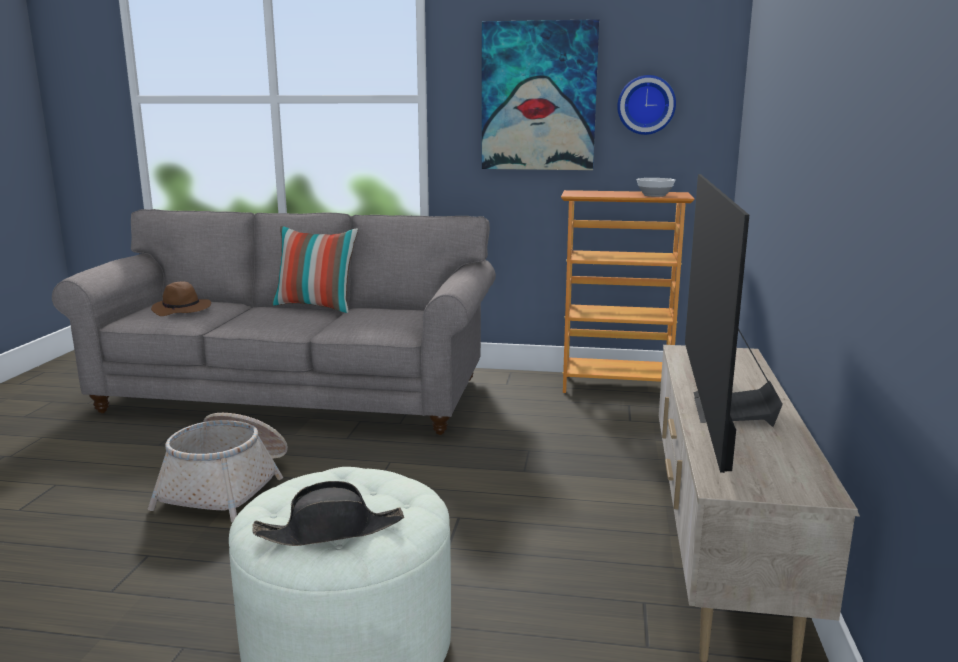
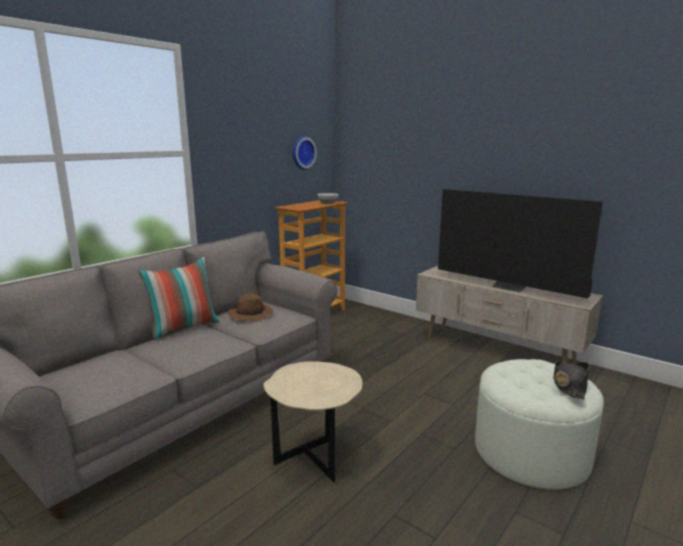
camera: 60 degrees left, 0 degrees up
basket [148,413,288,522] -> beige side table [263,361,363,482]
brown hat [151,281,211,316] -> brown hat moved to [228,293,273,322]
picture [482,19,599,170] -> none

